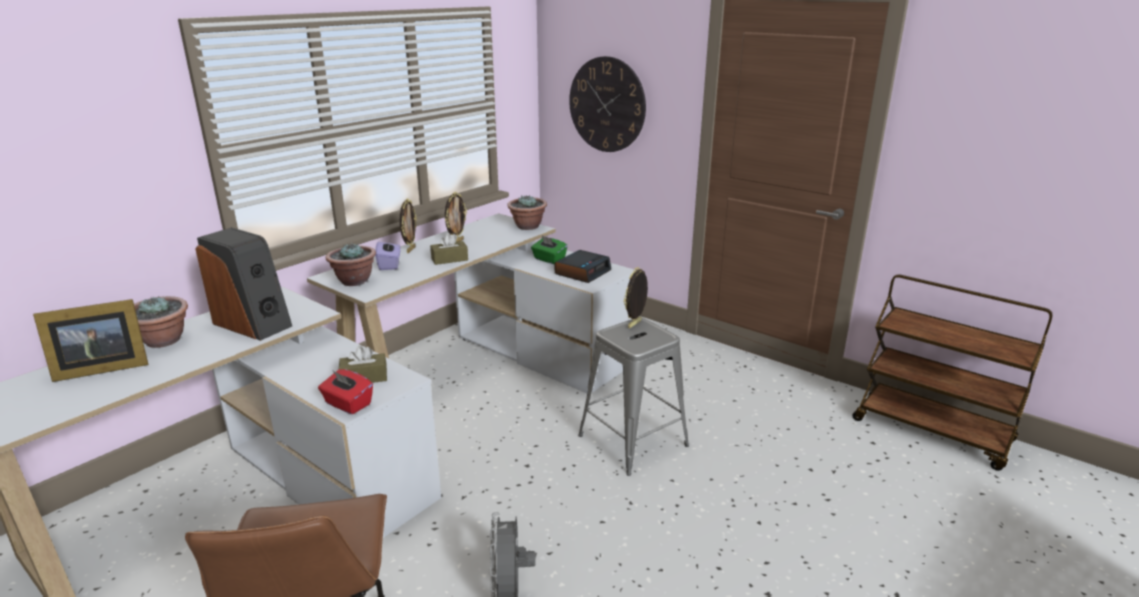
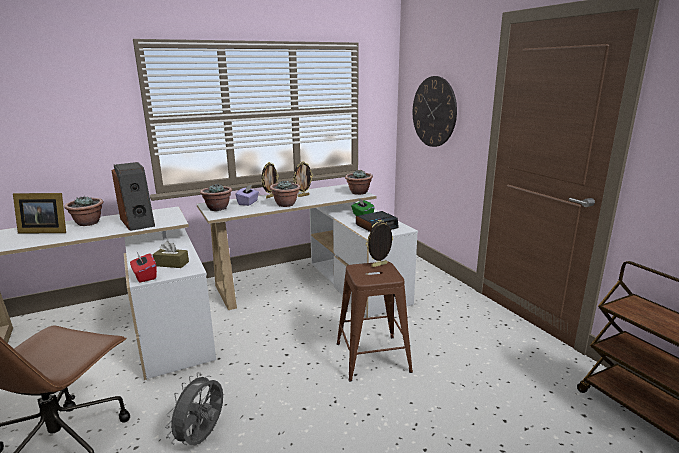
camera: 25 degrees right, 5 degrees down
brown tissue box [430,233,468,265] -> potted plant [270,180,301,207]
grey stool [578,318,689,476] -> brown stool [337,262,413,382]

